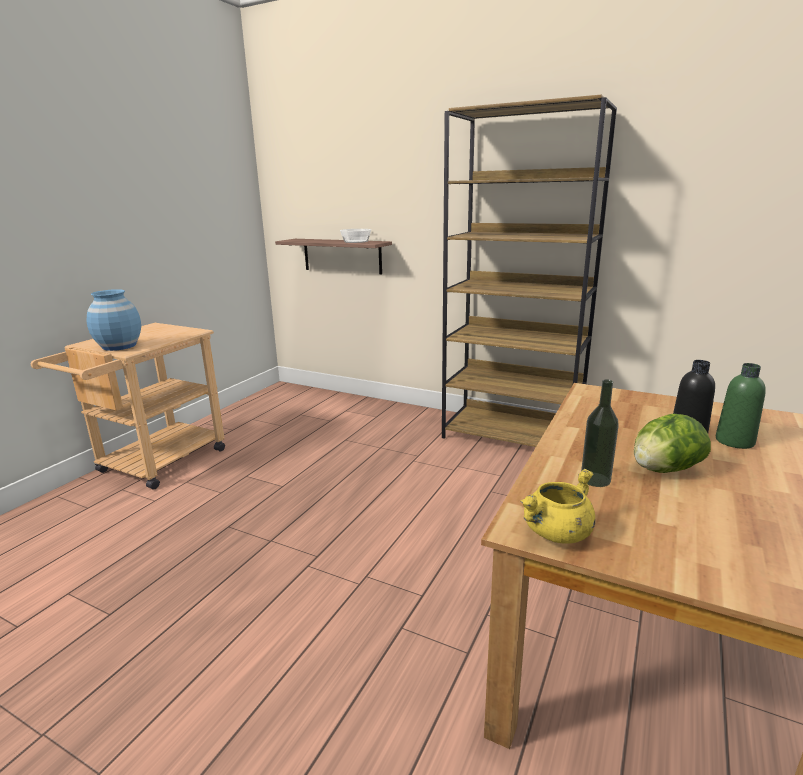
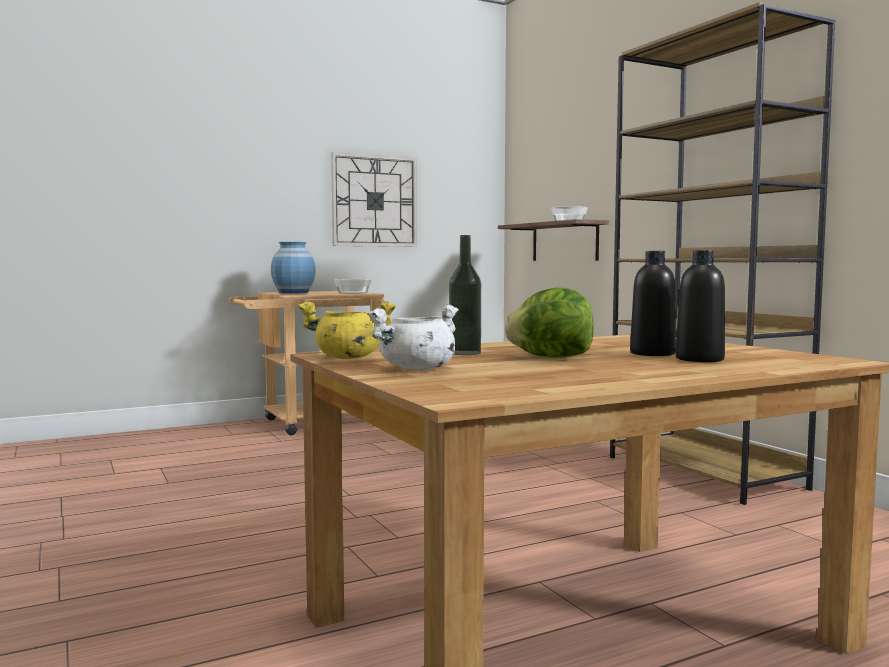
camera: 35 degrees right, 15 degrees down
green bottle [716,363,766,449] -> black bottle [675,250,725,362]
none -> wall clock [331,152,417,247]
none -> bowl [334,279,371,294]
none -> white cooking pot [367,304,459,370]

